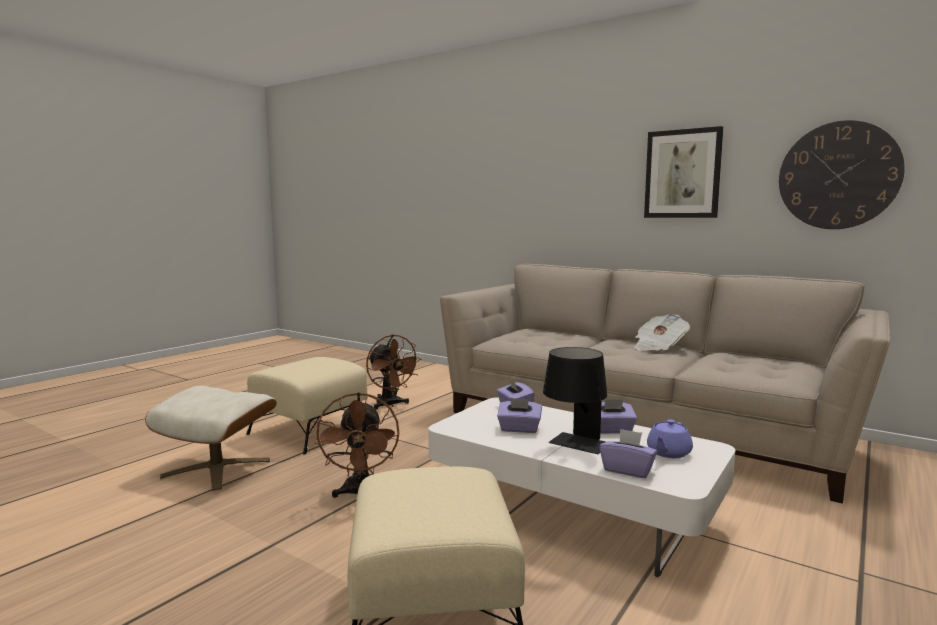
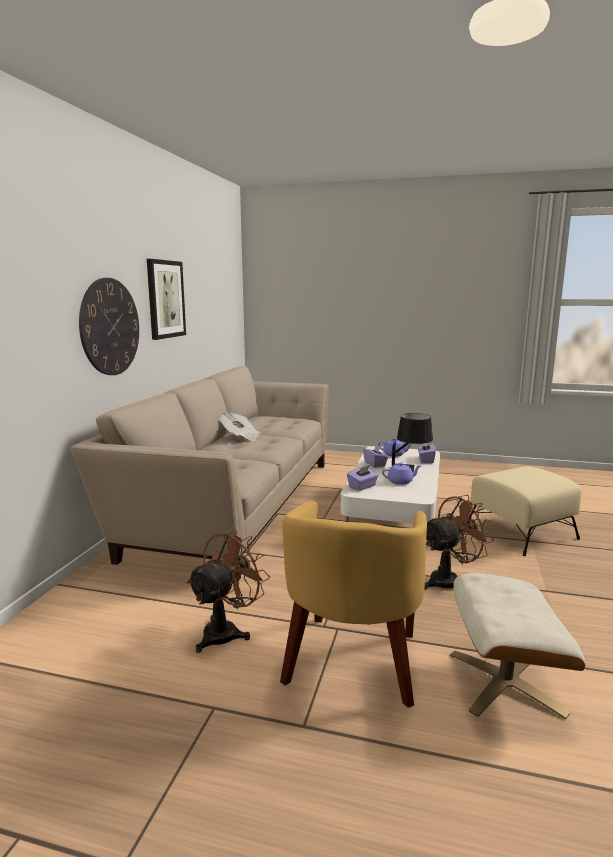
camera: 110 degrees left, 5 degrees up
beige ottoman [246,357,368,455] -> yellow armchair [280,500,427,708]
purple tissue box [497,398,542,433] -> purple teapot [382,462,421,485]
wall clock [779,120,905,229] -> wall clock moved to [79,278,139,375]

